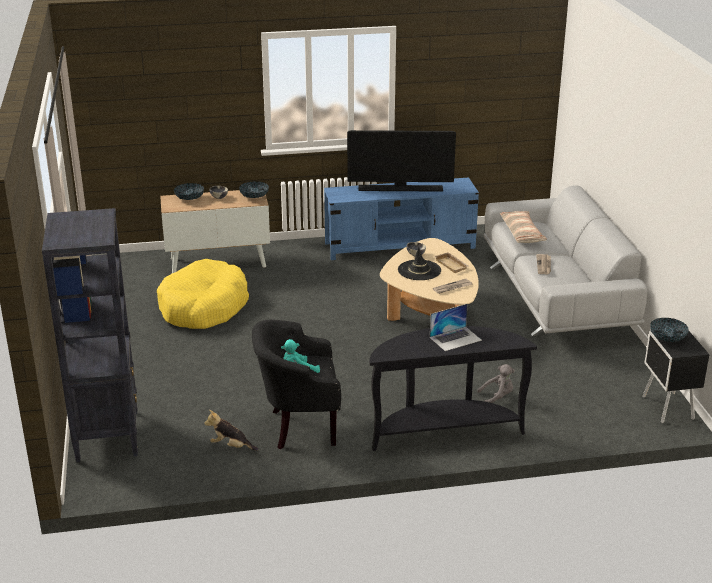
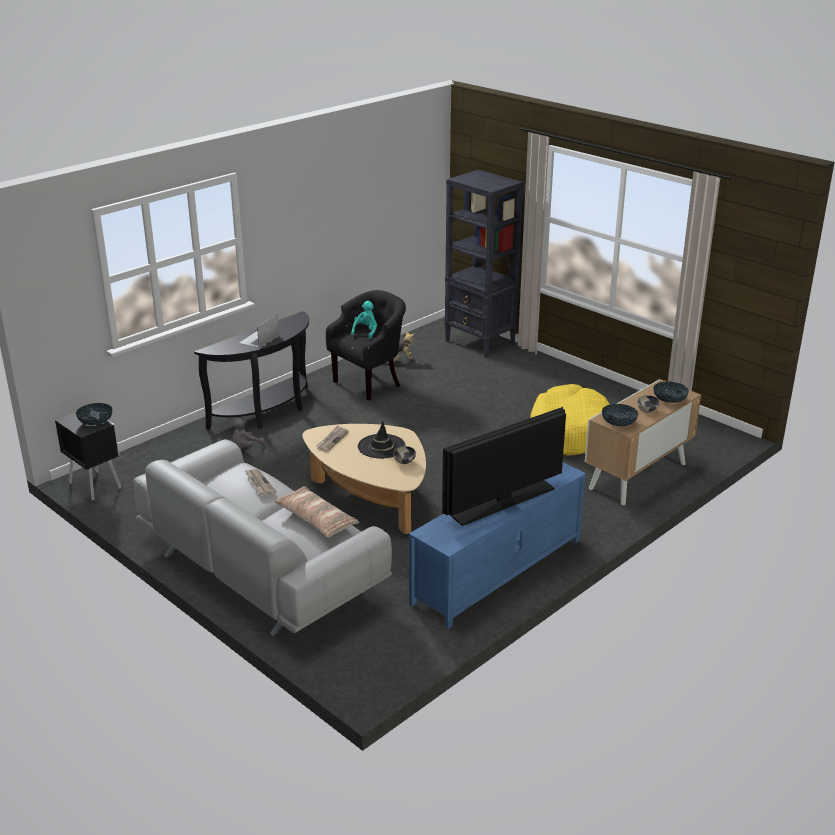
camera: 145 degrees right, 0 degrees up
beige tray [435,252,469,273] -> none

